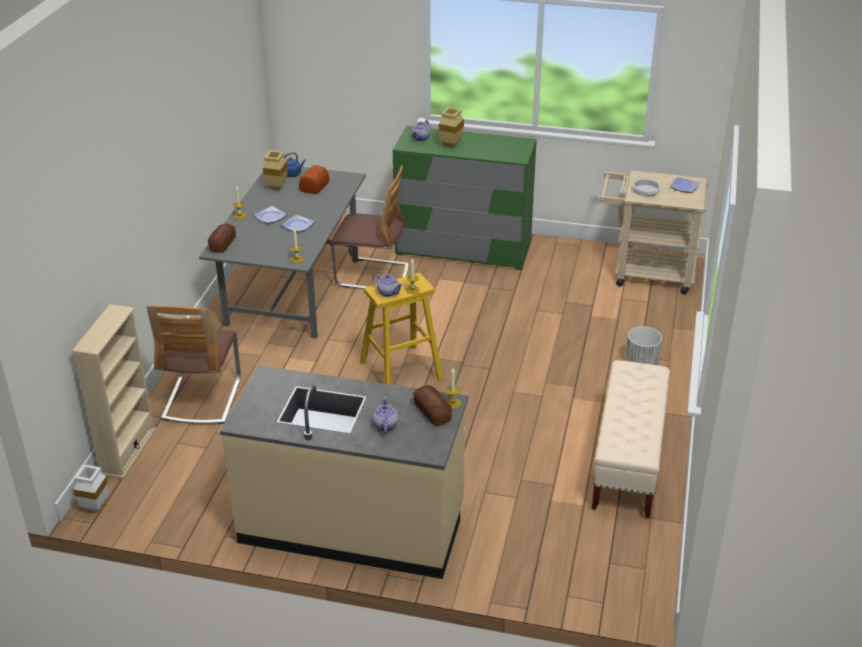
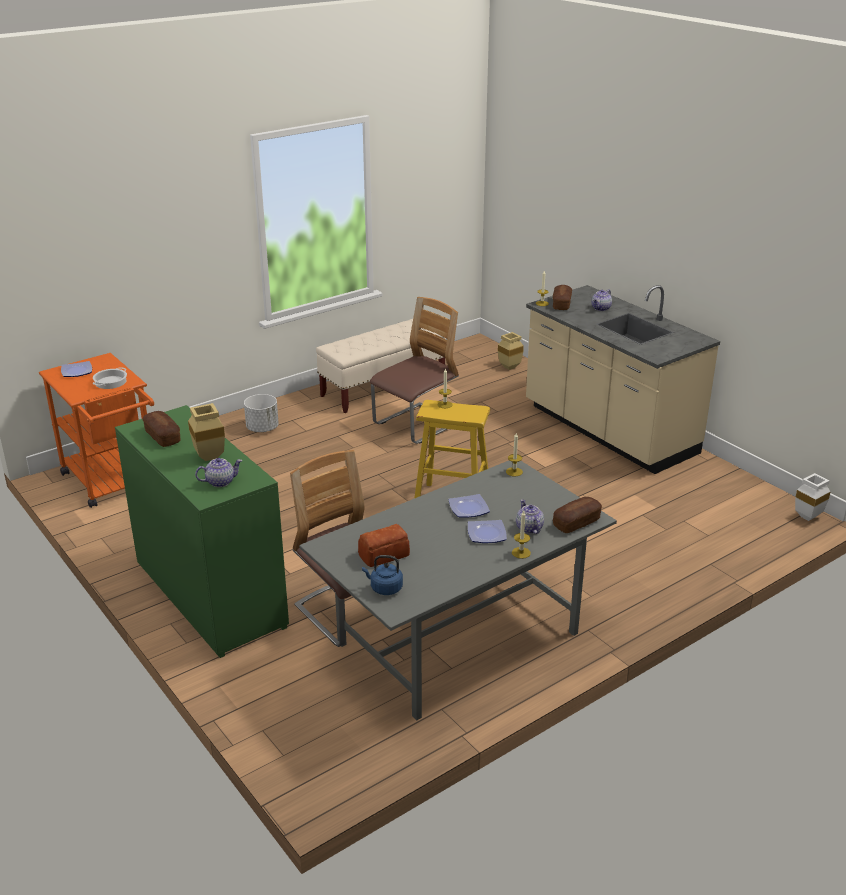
camera: 140 degrees left, 5 degrees down
beige bookcase [72,304,156,479] -> none
chair [146,306,241,424] -> chair moved to [370,297,459,444]
beige vase [263,150,288,190] -> beige vase moved to [498,332,524,370]
teapot [372,274,403,297] -> teapot moved to [516,499,544,534]
beige cart [597,170,708,294] -> orange cart [39,353,154,508]
none -> bread [143,411,180,447]

